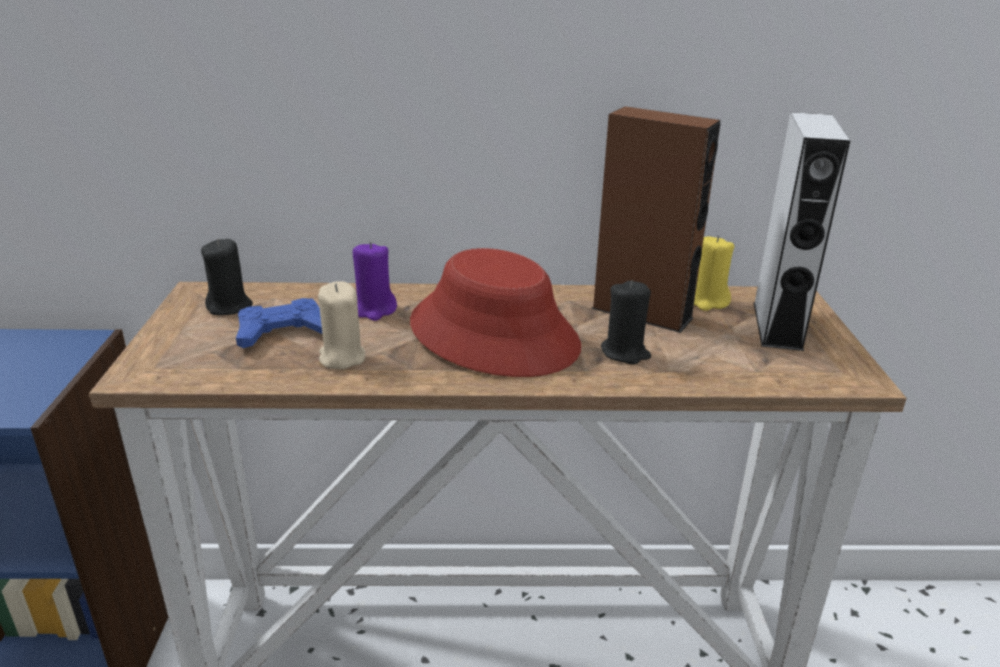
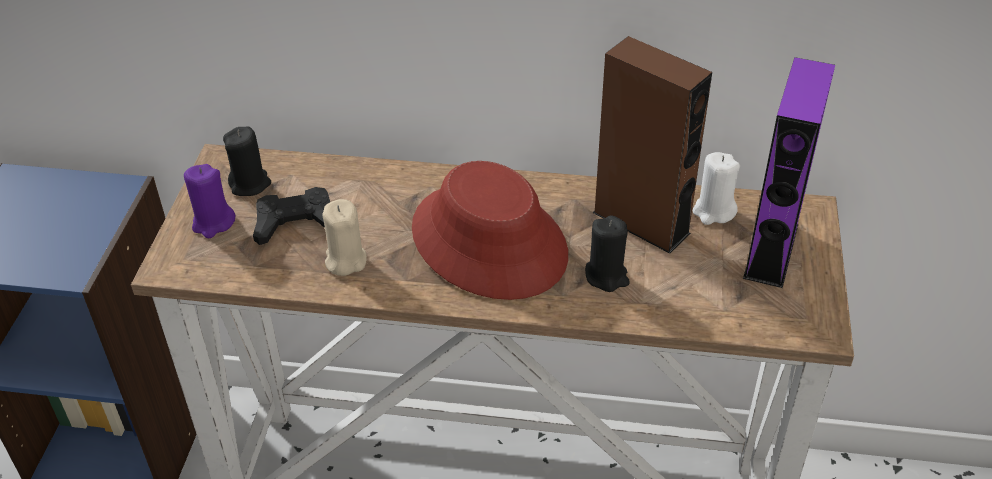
camera: 10 degrees right, 15 degrees up
blue game controller [236,298,322,348] -> black game controller [253,187,330,245]
purple candle [353,242,397,321] -> purple candle moved to [184,164,235,238]
yellow candle [694,235,734,311] -> white candle [693,152,740,225]
grey speaker [753,112,851,351] -> purple speaker [743,57,835,288]

